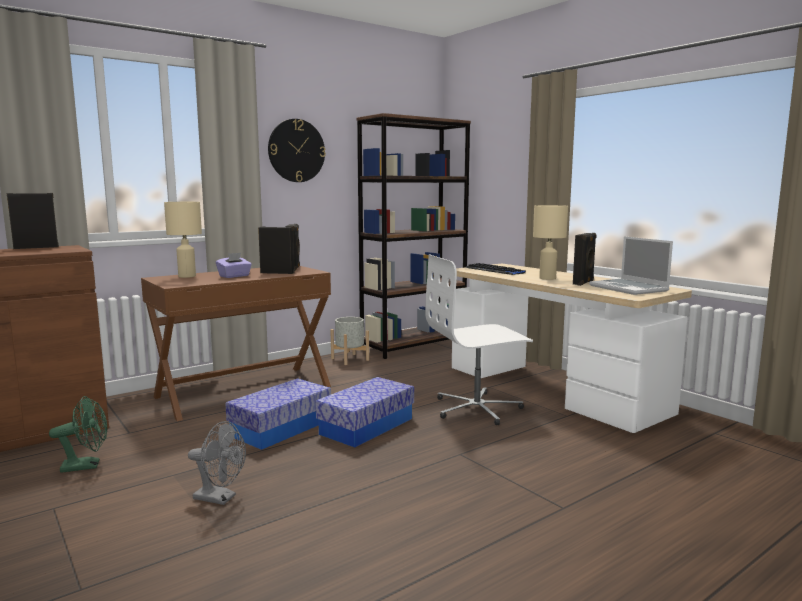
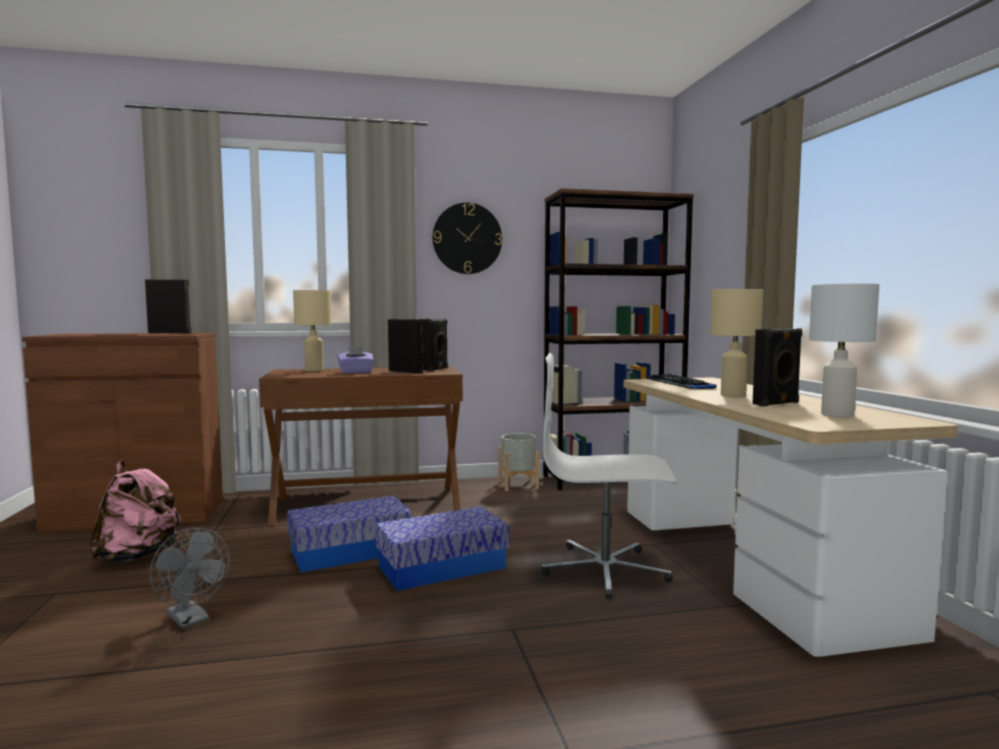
camera: 25 degrees right, 5 degrees down
green fan [49,396,107,473] -> pink backpack [89,460,181,562]
laptop [589,236,673,295] -> white table lamp [809,283,879,418]

